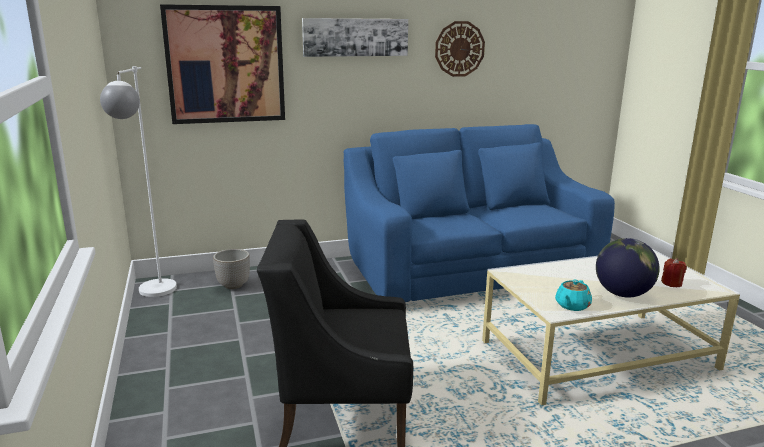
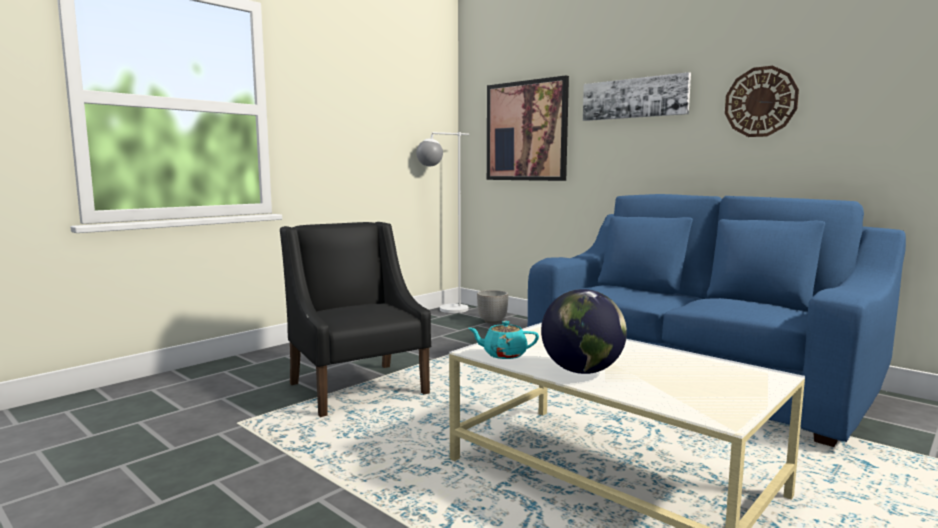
camera: 60 degrees right, 10 degrees down
red candle [661,258,687,287] -> none

